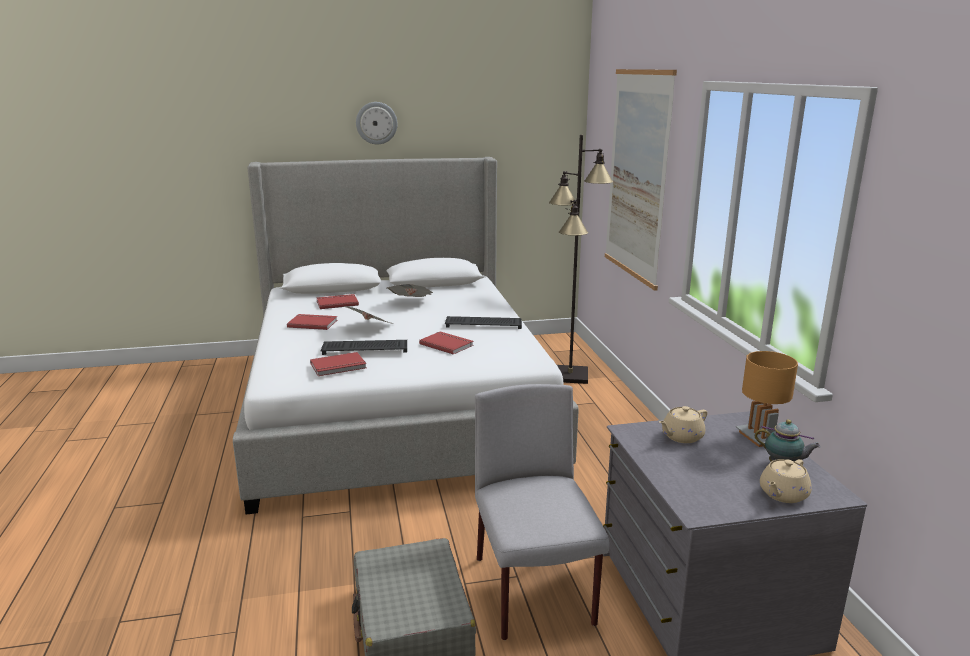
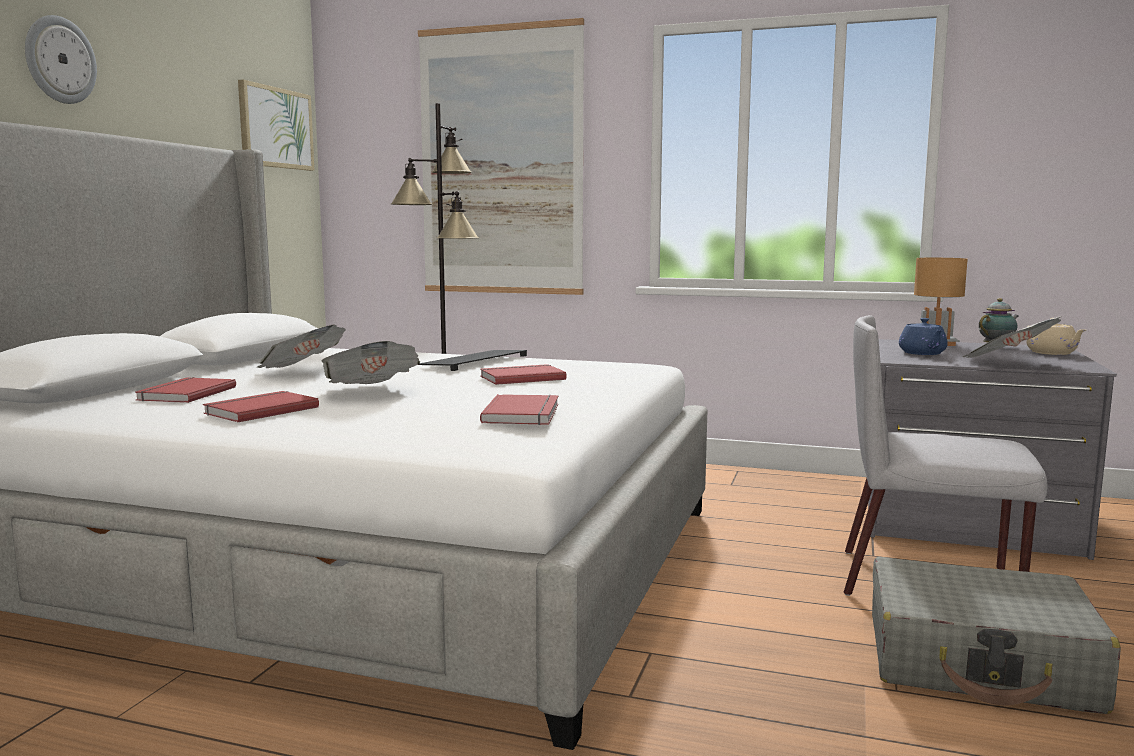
camera: 60 degrees left, 10 degrees down
keyboard [320,340,407,355] -> none
beige teapot [659,406,707,443] -> blue teapot [899,318,948,355]
none -> picture [238,79,315,171]
none -> newspaper [963,316,1061,358]

